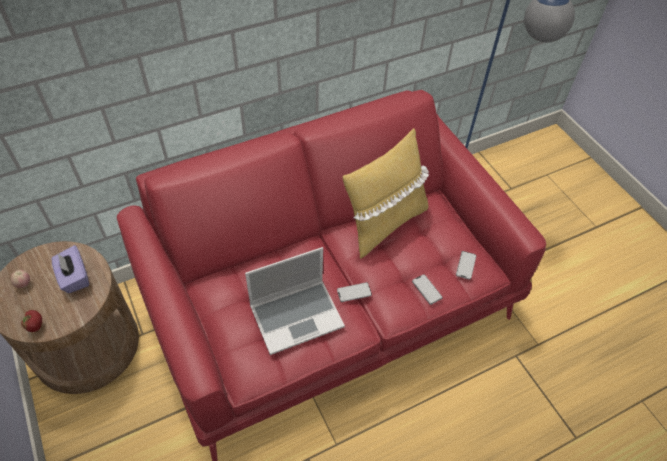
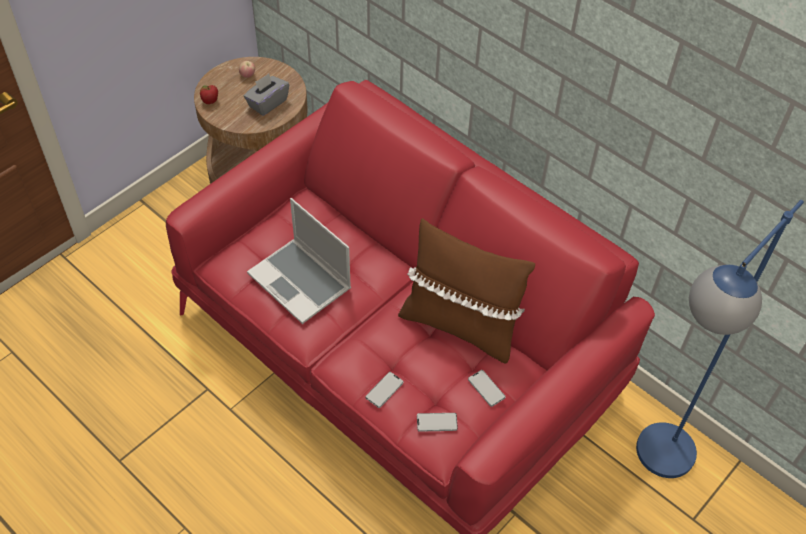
camera: 70 degrees right, 0 degrees up
purple tissue box [52,245,89,293] -> grey tissue box [244,74,289,116]
phone [337,282,372,302] -> phone moved to [468,370,506,407]
yellow pillow [343,128,429,259] -> brown pillow [398,218,535,363]

